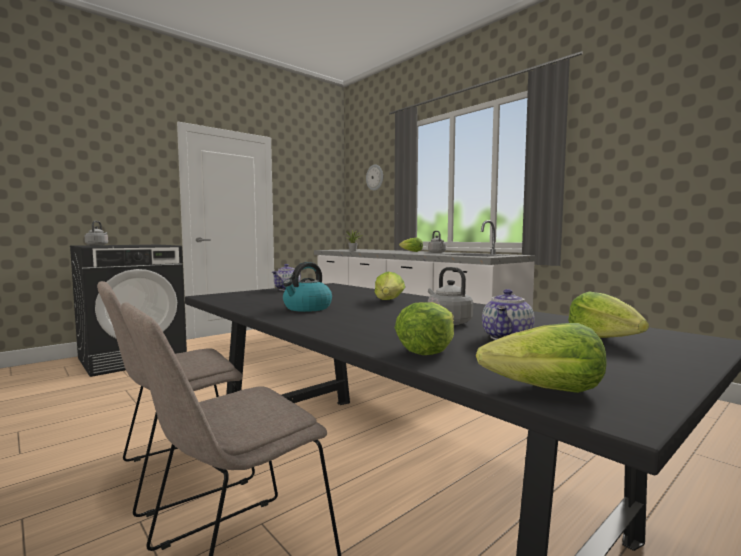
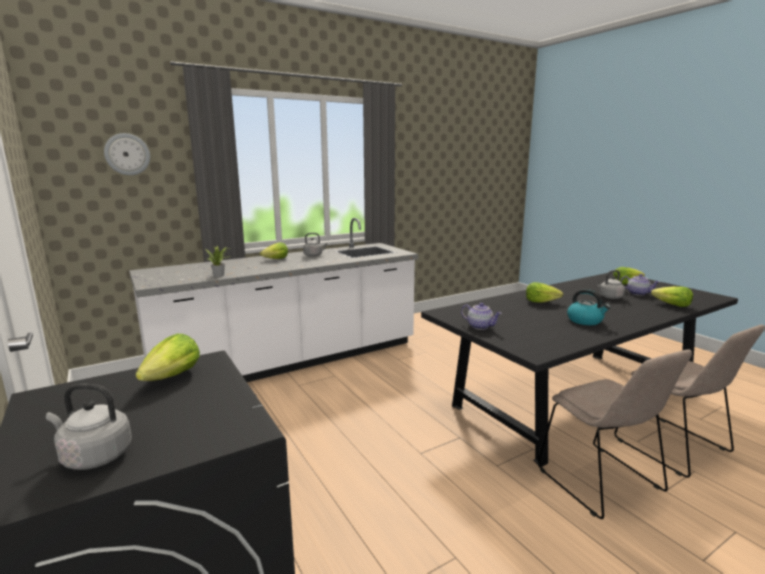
camera: 80 degrees left, 10 degrees up
lettuce [476,323,607,393] -> lettuce moved to [136,334,200,381]

